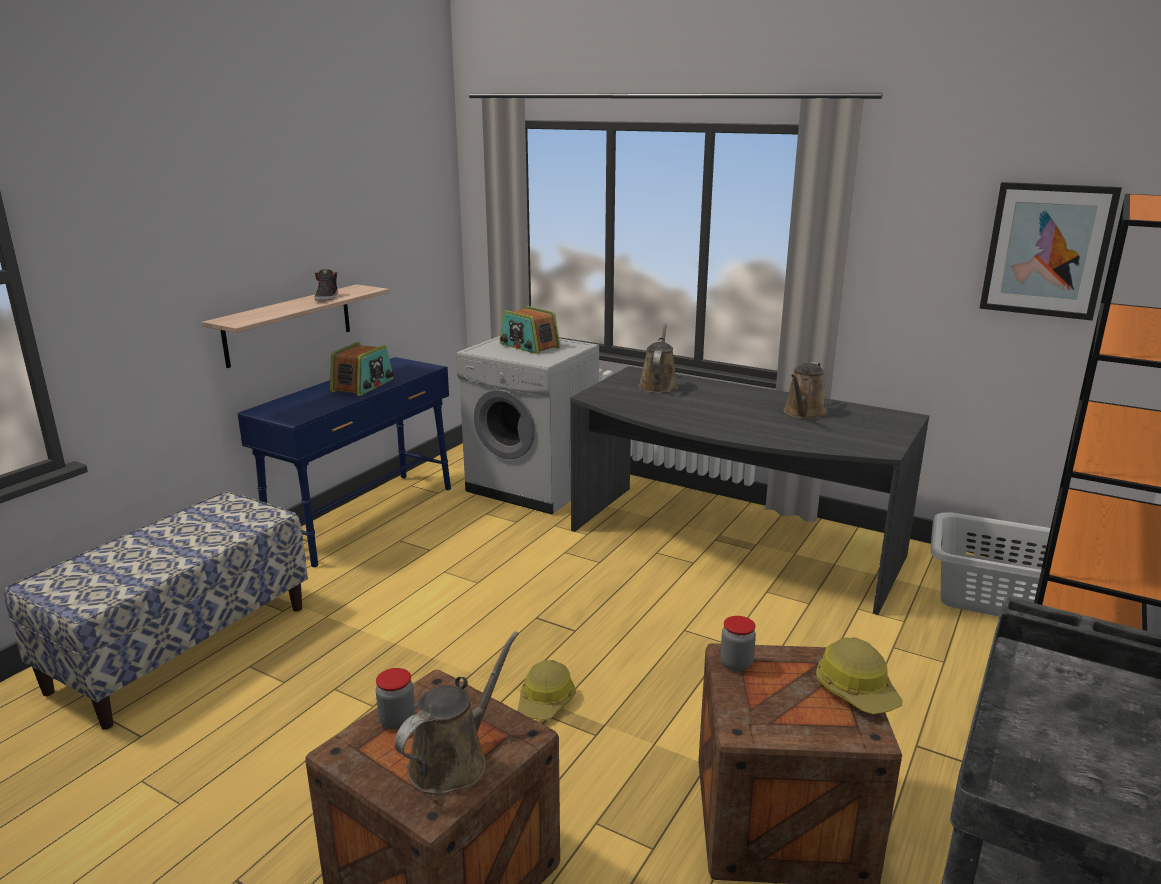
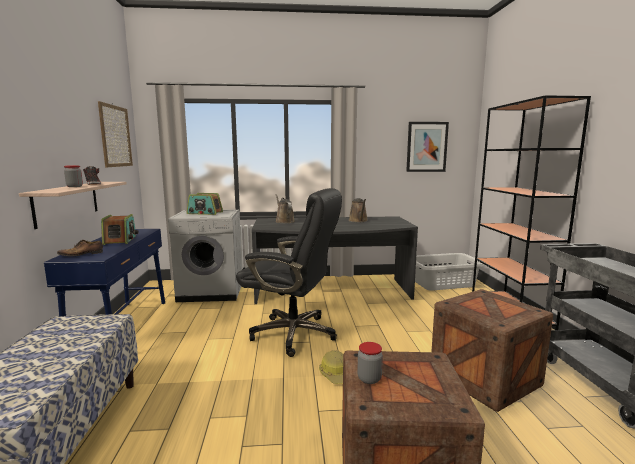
camera: 35 degrees left, 10 degrees down
brown watering can [395,631,519,795] -> none
jar [720,616,756,671] -> jar moved to [64,165,83,187]
hard hat [816,637,903,714] -> none
none -> shoe [57,240,103,256]
none -> picture [98,101,133,167]
none -> black office chair [236,188,342,357]

